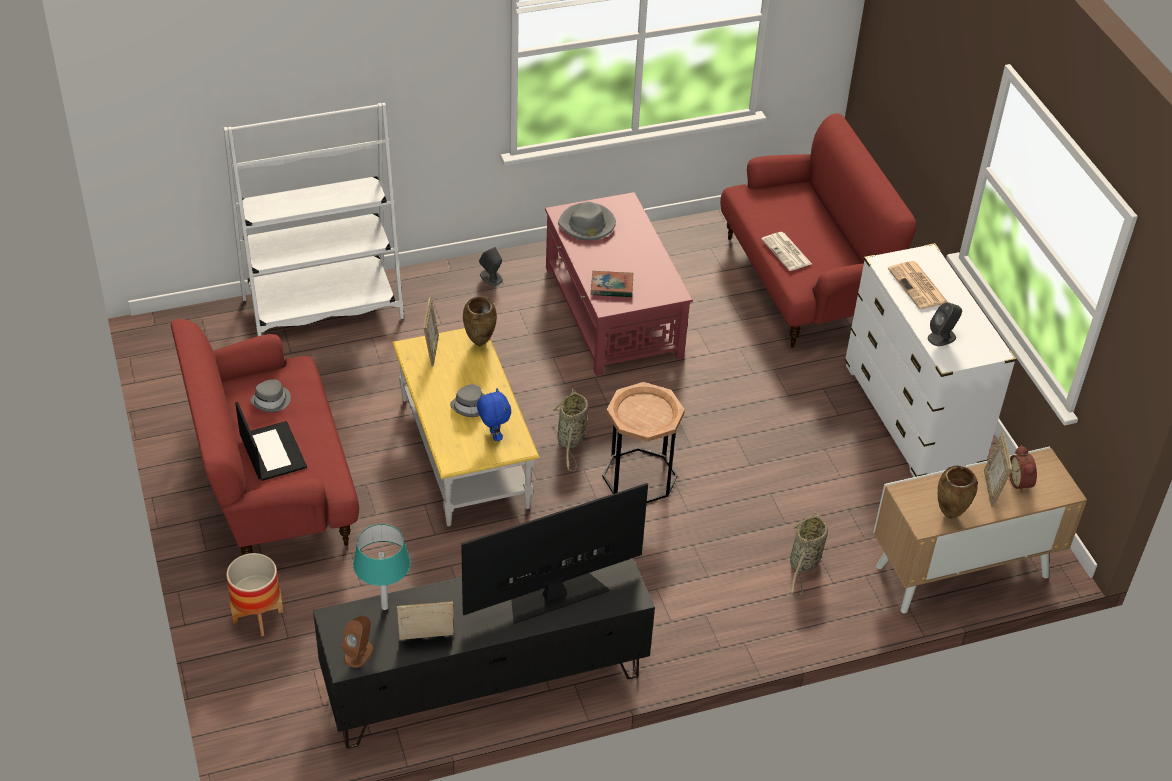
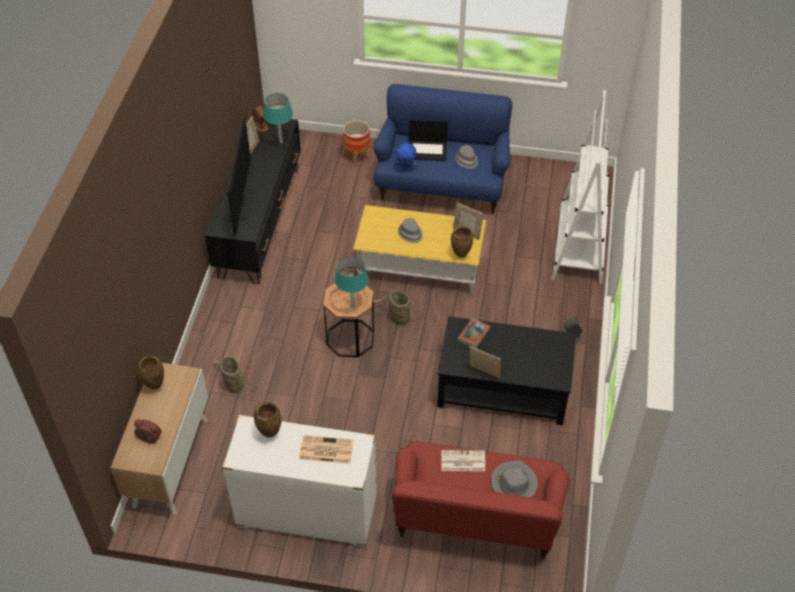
camera: 120 degrees right, 5 degrees up
red sofa [171,319,359,555] -> blue sofa [374,84,512,214]
blue plush toy [477,388,511,441] -> blue plush toy moved to [395,143,417,171]
red coffee table [545,192,693,376] -> black coffee table [437,316,576,425]
grey hat [558,202,616,241] -> grey hat moved to [491,461,538,497]
grey speaker [928,302,962,346] -> brown vase [254,402,281,438]
picture frame [984,432,1012,507] -> picture frame moved to [469,346,501,379]
none -> turquoise table lamp [335,257,369,308]

